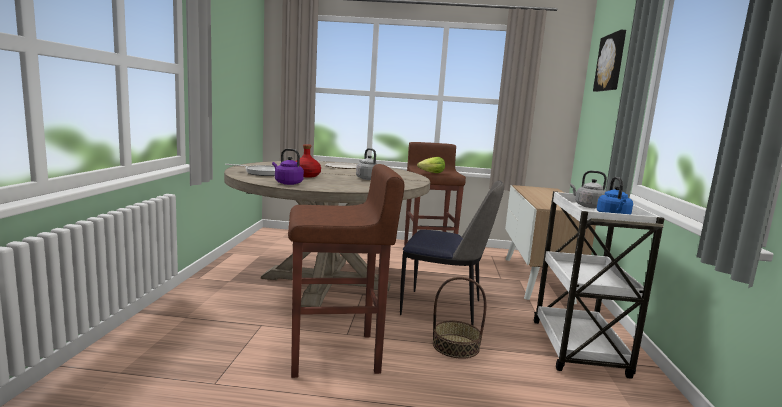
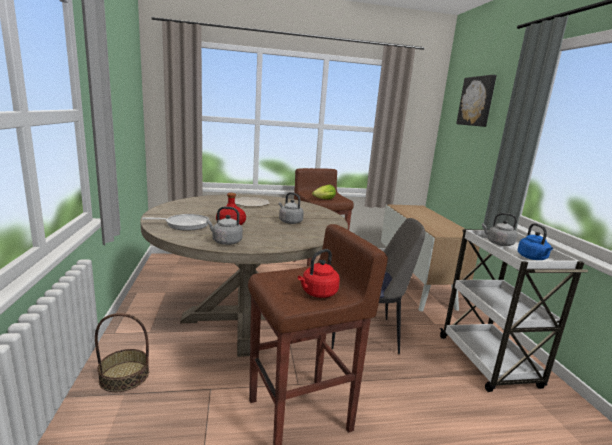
camera: 15 degrees left, 5 degrees up
purple kettle [272,149,304,185] -> grey kettle [206,207,243,245]
basket [433,277,487,359] -> basket moved to [95,313,149,392]
none -> red kettle [298,249,340,298]

